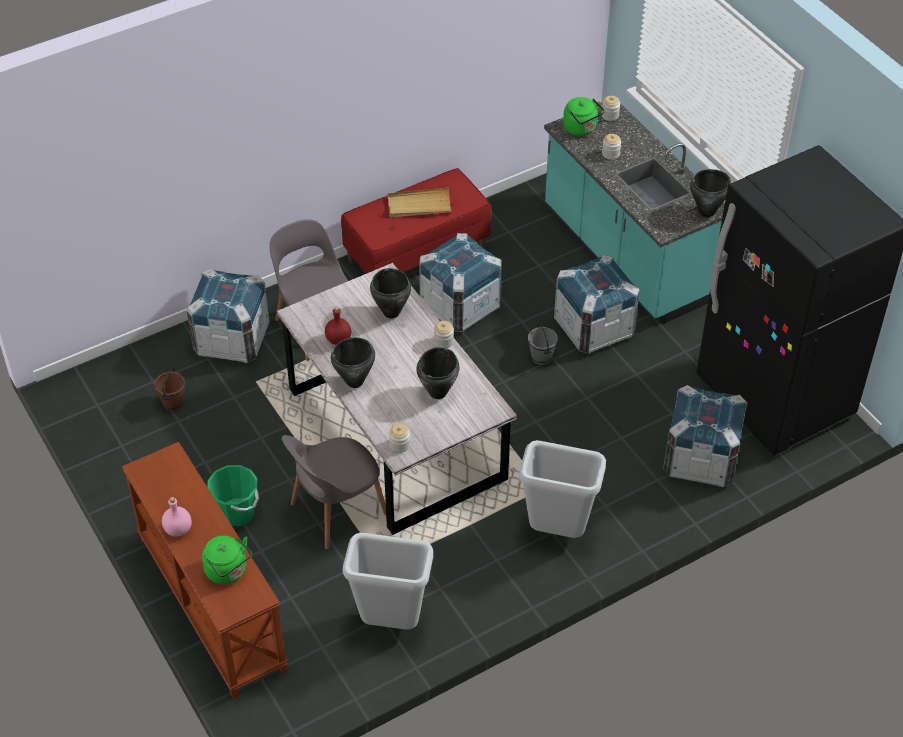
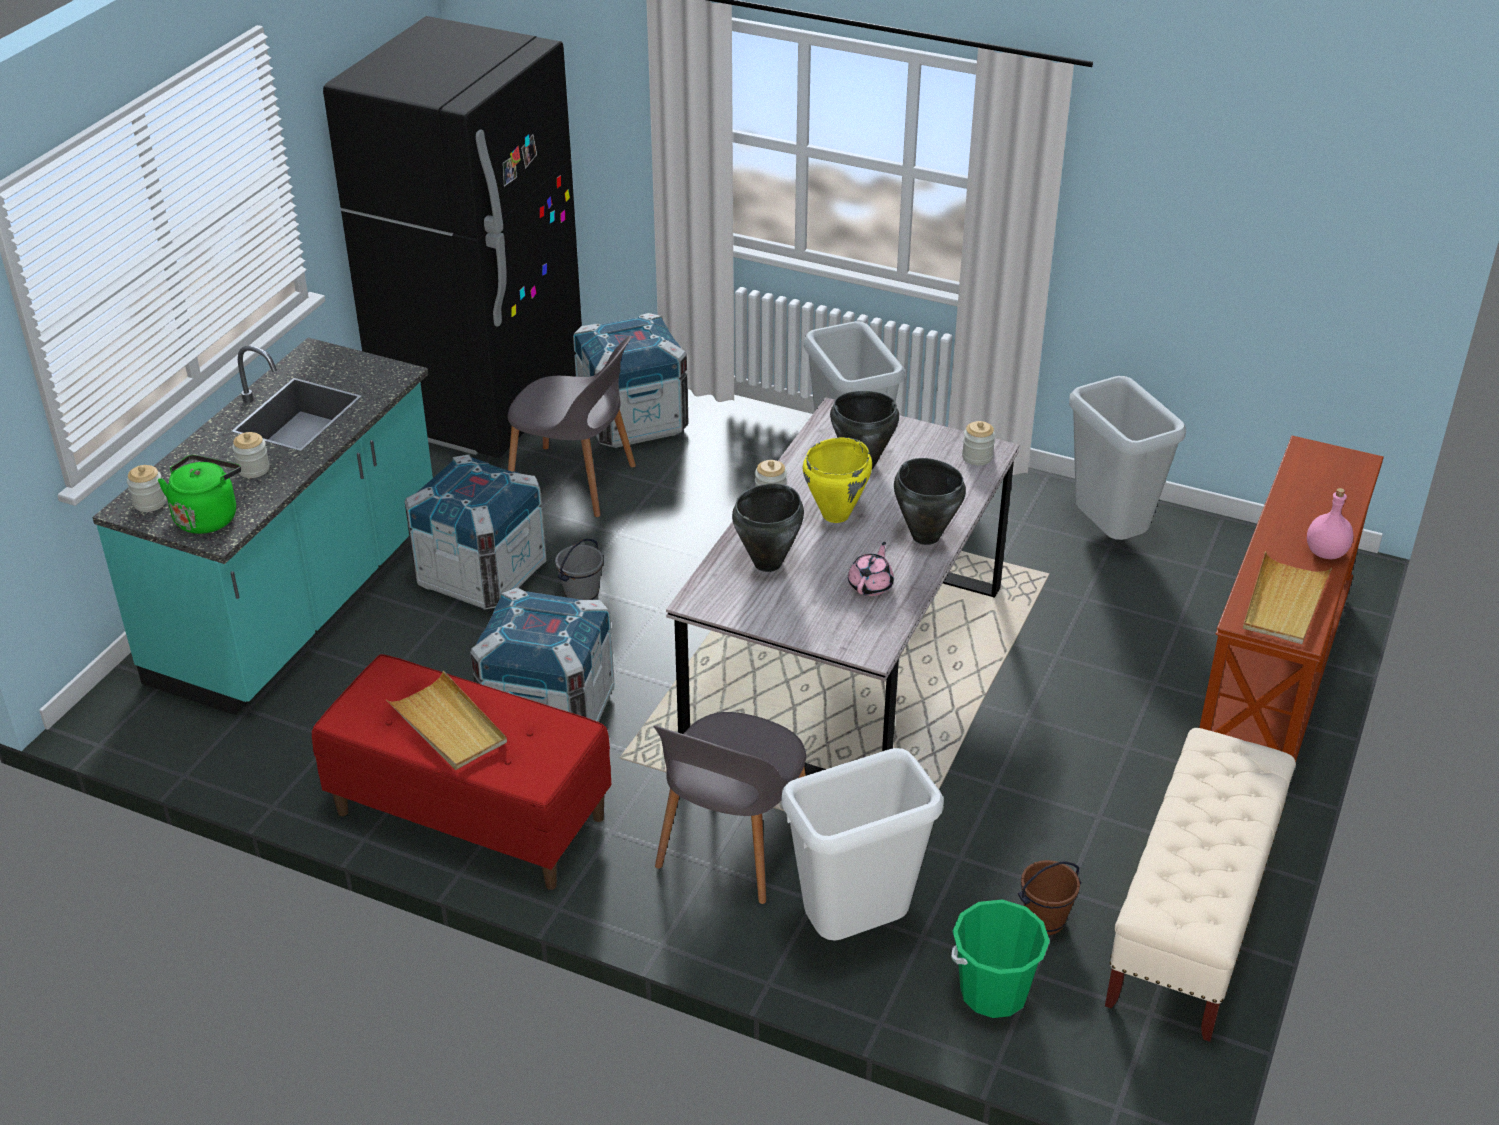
camera: 125 degrees left, 10 degrees down
crate [187,269,270,363] -> white trash can [781,748,944,941]
green kettle [202,535,252,584] -> none
green bucket [207,465,259,526] -> green bucket moved to [951,899,1050,1018]
grey chair [282,435,386,549] -> grey chair moved to [508,336,636,517]
red bottle [325,306,352,345] -> pink teapot [848,542,894,596]
black cooking pot [690,169,732,217] -> none
none -> yellow cooking pot [803,437,872,523]
none -> beige bench [1105,728,1296,1042]
none -> beige tray [1243,551,1332,644]

